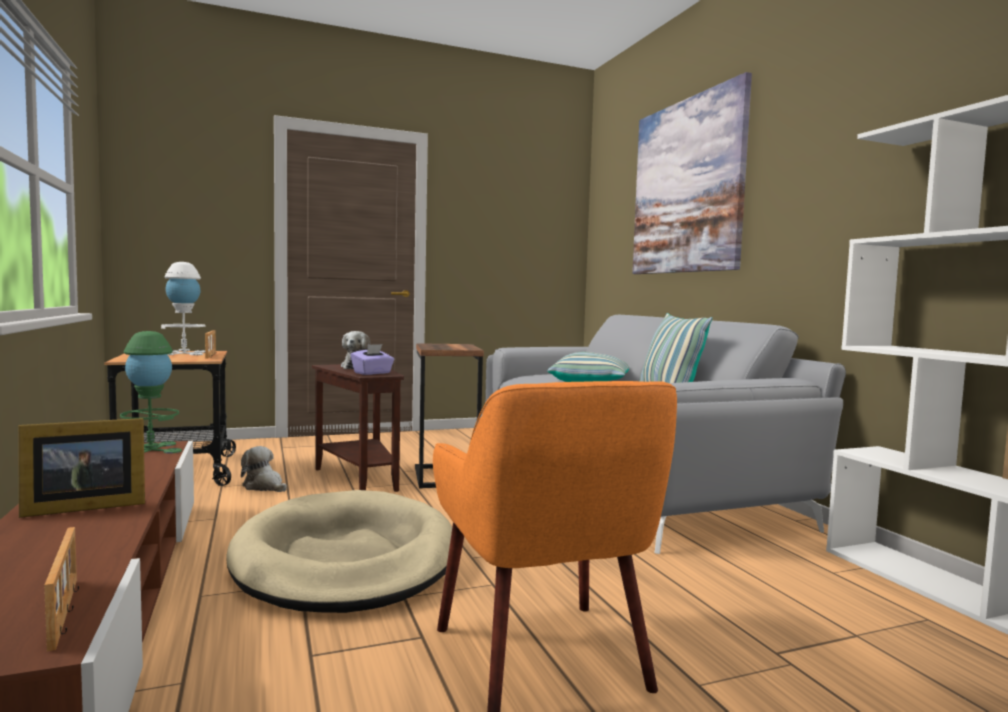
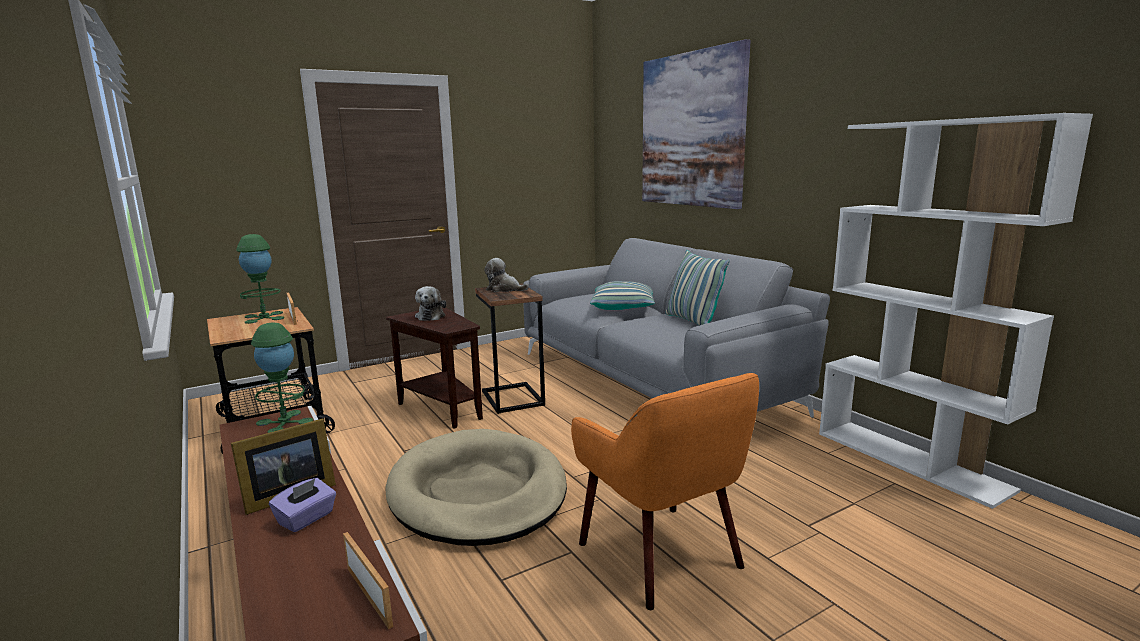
camera: 10 degrees left, 10 degrees up
white table lamp [161,262,206,355] -> green table lamp [236,234,284,324]
plush toy [241,446,287,492] -> plush toy moved to [484,258,529,292]
purple tissue box [351,344,394,375] -> purple tissue box moved to [269,478,336,532]

